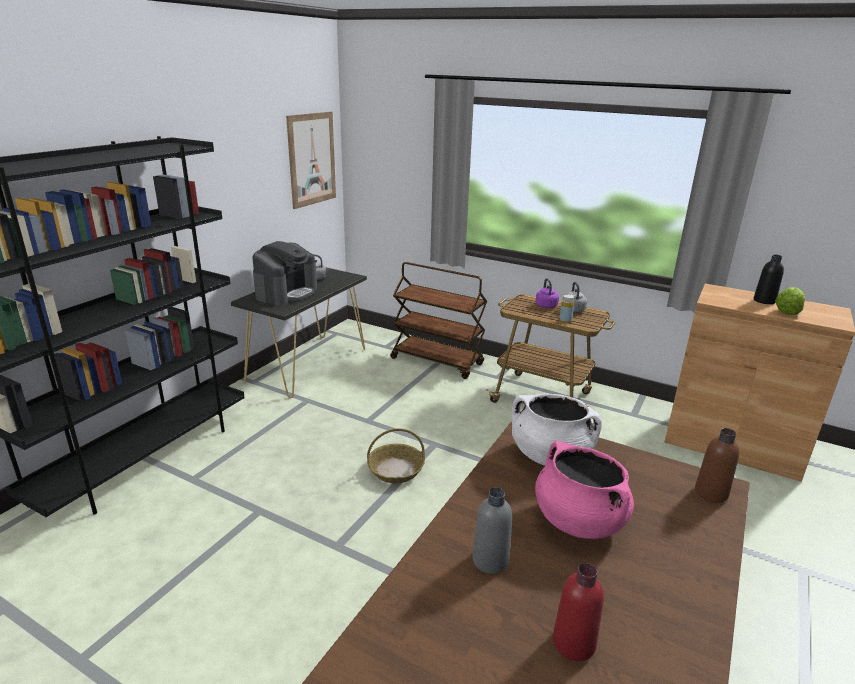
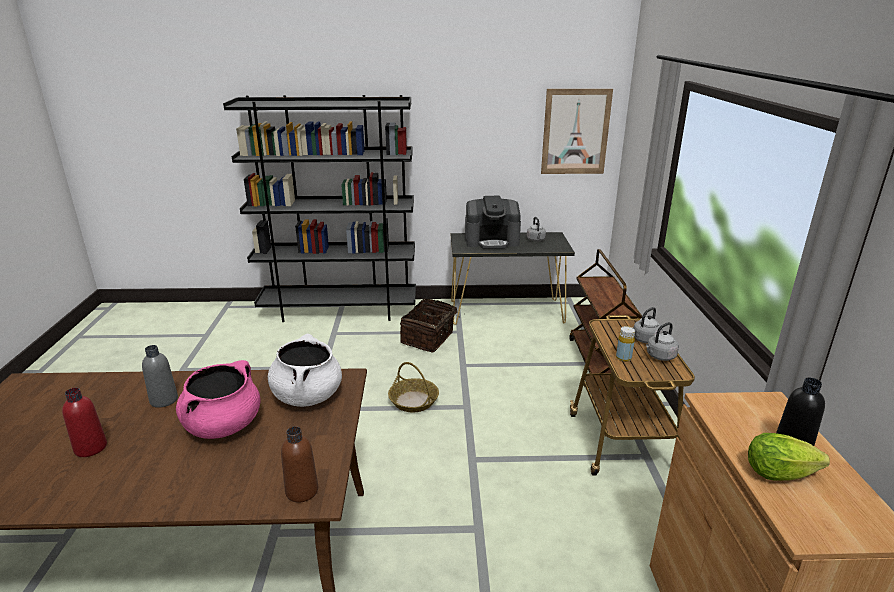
camera: 60 degrees right, 0 degrees up
purple kettle [536,278,559,308] -> grey kettle [634,307,663,344]
none -> basket [400,298,460,352]

